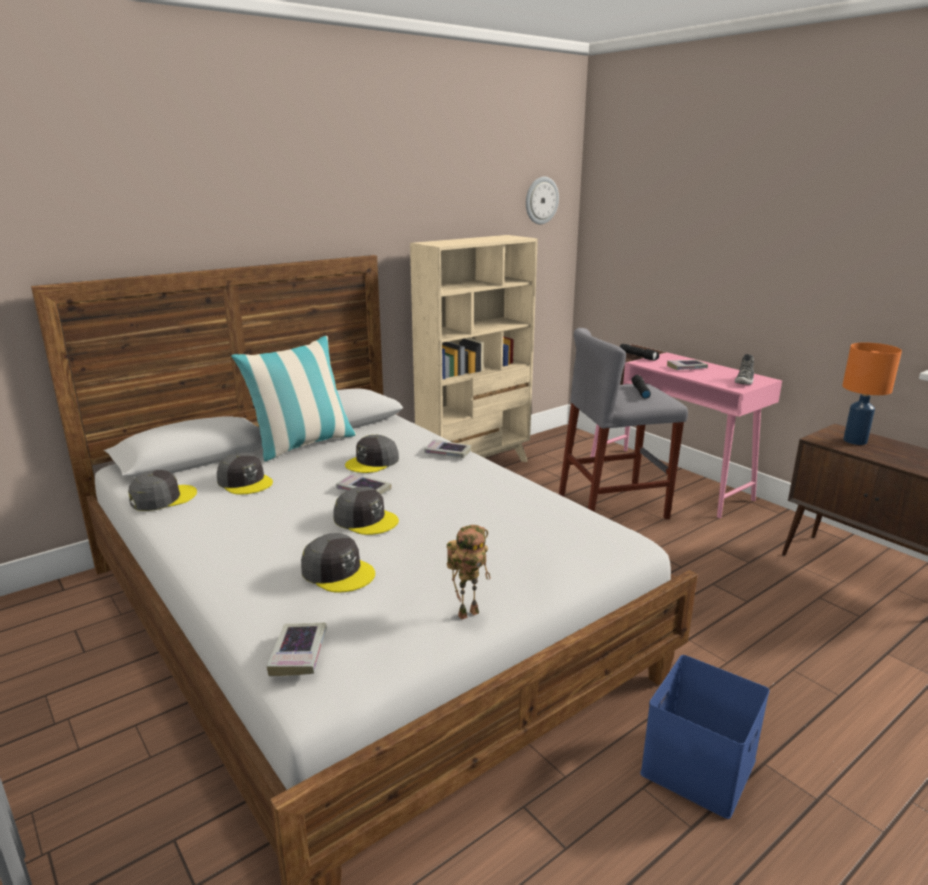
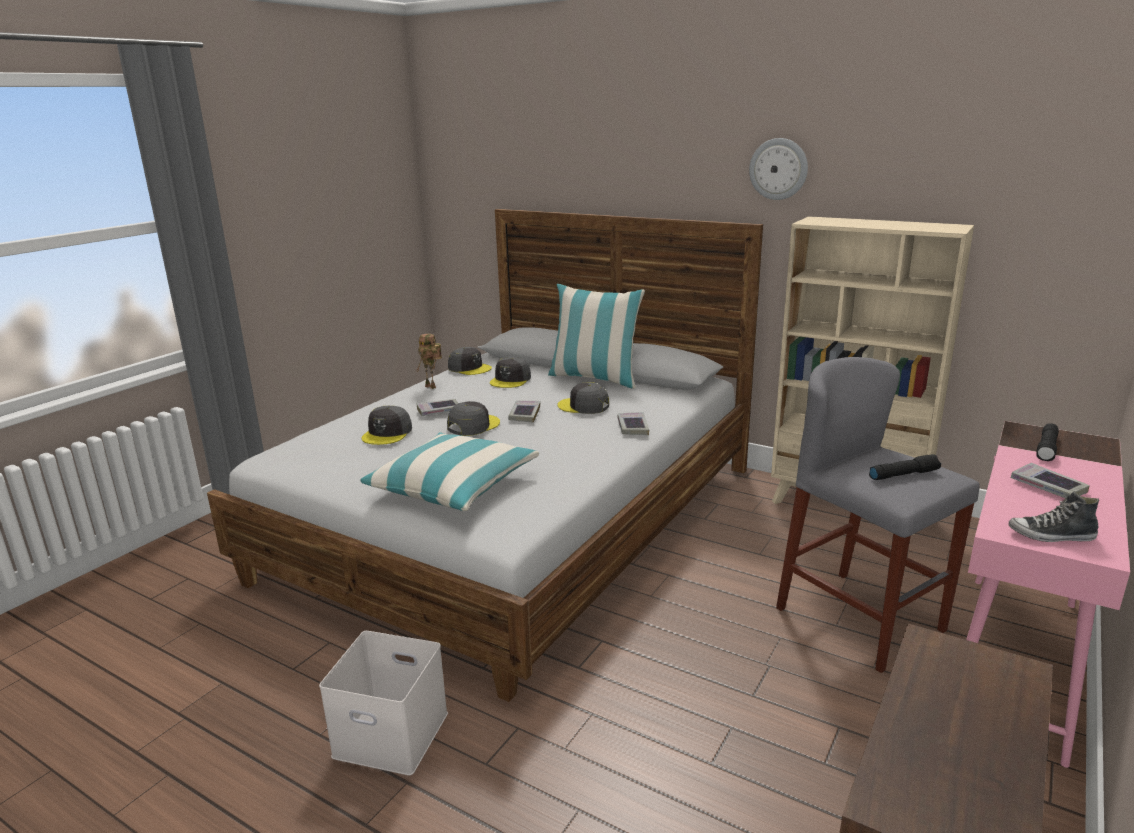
camera: 70 degrees right, 0 degrees up
book [266,622,327,676] -> book moved to [416,399,458,416]
grey cap [334,487,399,535] -> grey cap turned 150 degrees counterclockwise [447,401,500,436]
toy robot [447,525,491,619] -> toy robot moved to [416,334,442,389]
wall clock [526,177,559,224] -> wall clock moved to [749,138,808,200]
blue storage box [640,655,770,819] -> white storage box [319,631,448,775]
orange table lamp [842,342,902,445] -> none
none -> pillow [360,432,539,511]

